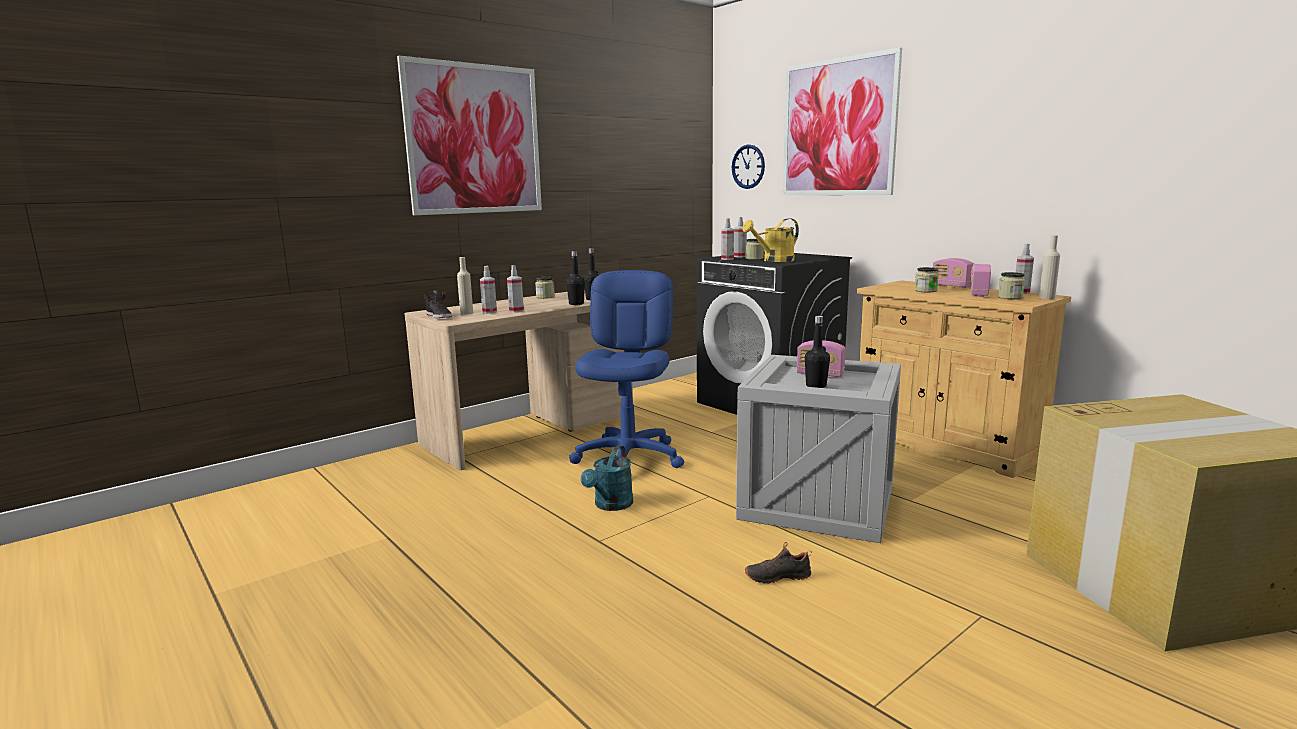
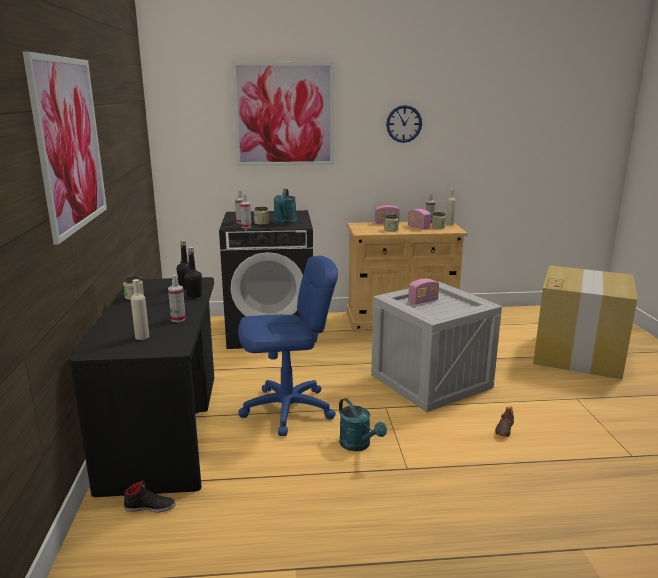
camera: 55 degrees left, 5 degrees up
beige desk [405,291,633,470] -> black desk [69,277,214,497]
black shoe [424,290,452,318] -> black shoe moved to [124,479,176,512]
spray bottle [480,266,497,314] -> none
blue office chair [569,270,684,468] -> blue office chair turned 120 degrees clockwise [238,256,338,436]
wall clock [732,145,765,189] -> wall clock moved to [386,105,422,143]
yellow watering can [742,218,799,262] -> turquoise watering can [273,189,297,225]
black bottle [805,316,830,388] -> none

